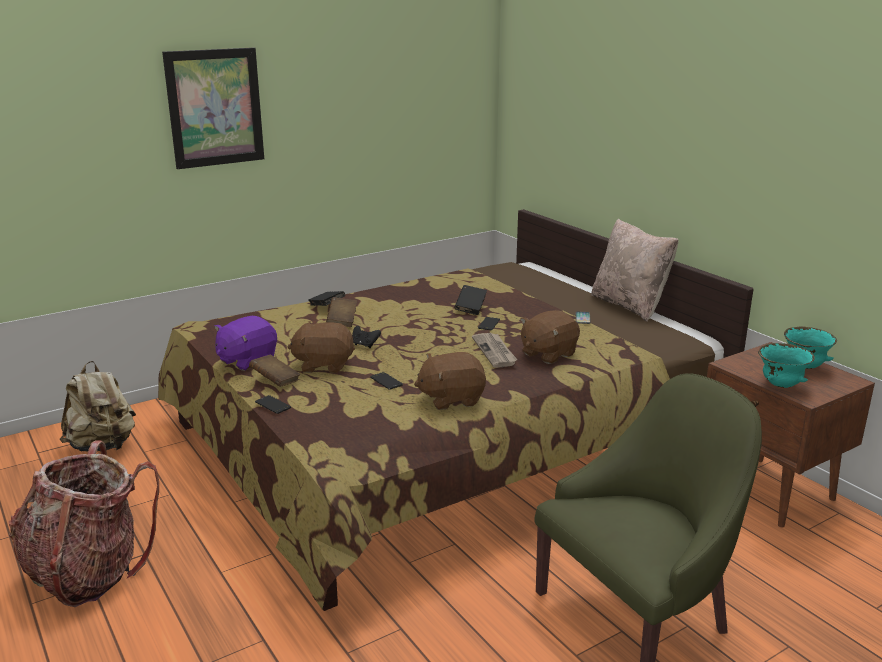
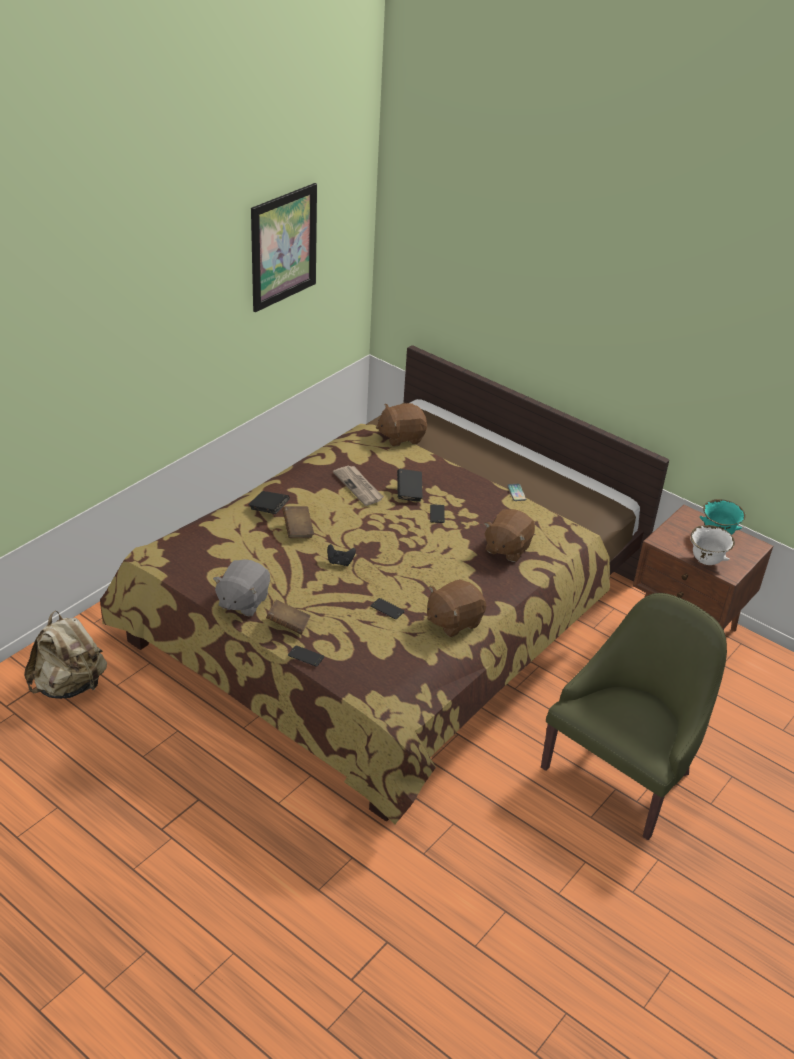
camera: 20 degrees left, 15 degrees up
backpack [9,440,159,607] -> none
picture [162,47,264,169] -> picture moved to [251,183,317,312]
purple plush toy [214,316,277,371] -> grey plush toy [213,559,270,616]
brown plush toy [288,321,355,373] -> brown plush toy moved to [376,403,427,447]
newspaper [472,333,518,368] -> newspaper moved to [333,466,384,506]
beige pillow [591,219,678,322] -> none
turquoise bowl [758,343,815,388] -> white bowl [691,525,735,565]

